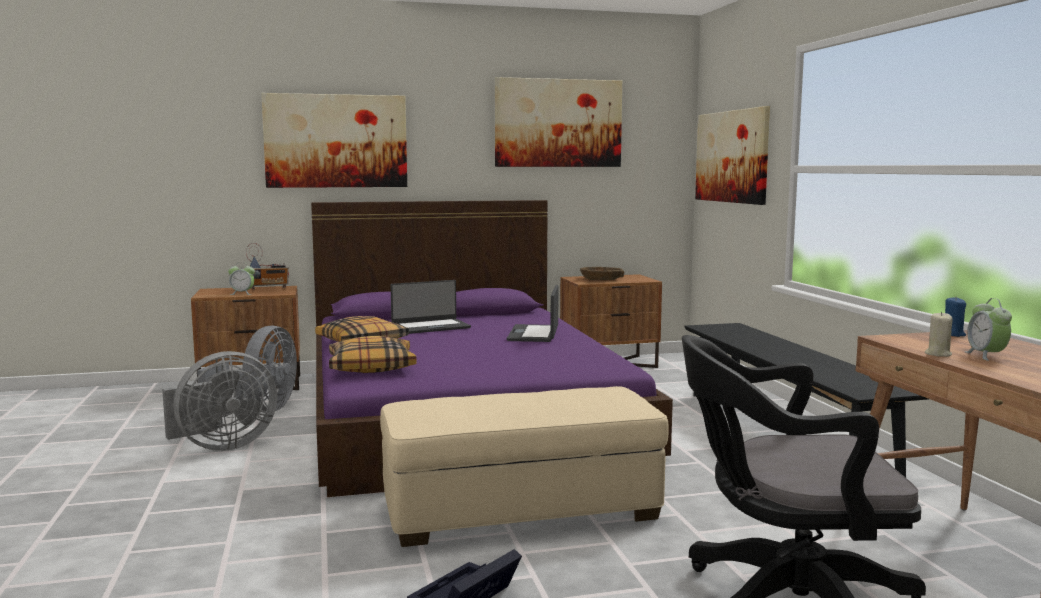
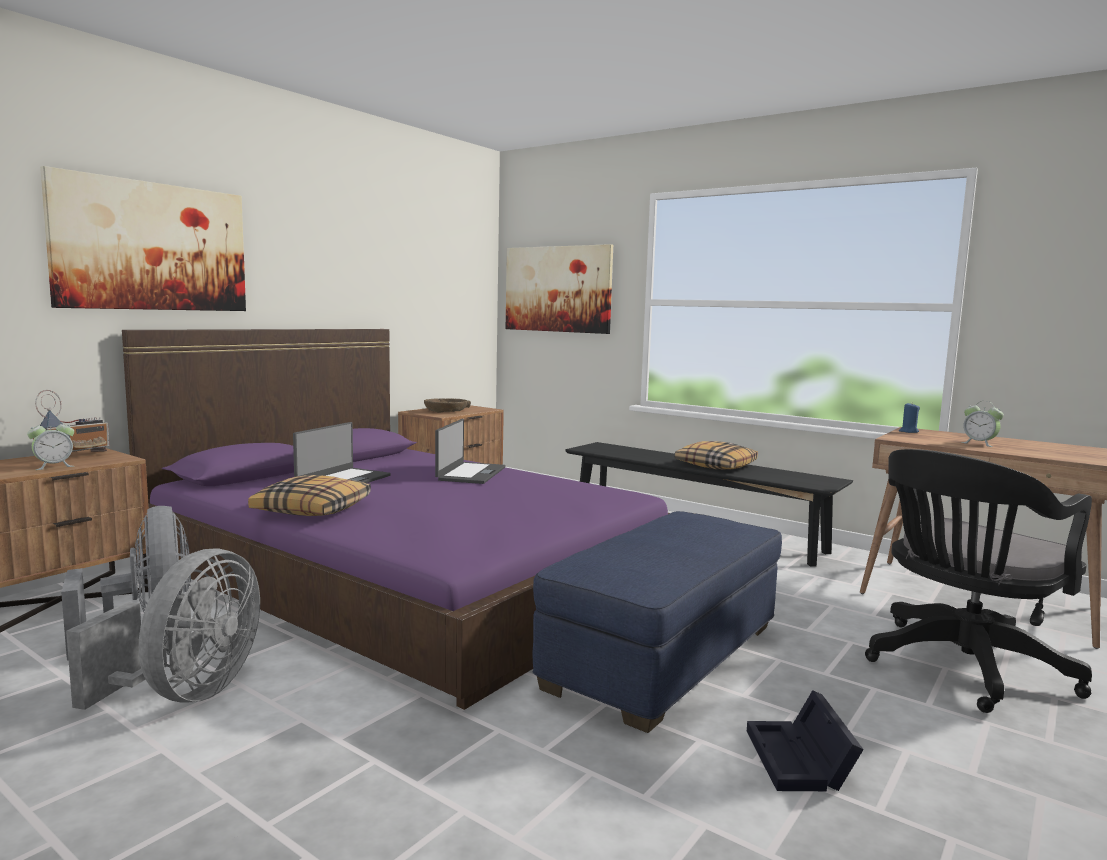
camera: 40 degrees left, 0 degrees up
pillow [329,336,417,373] -> pillow moved to [675,441,758,470]
beige ottoman [380,386,669,547] -> blue ottoman [532,511,782,733]
picture [495,77,622,167] -> none
laptop [507,285,559,342] -> laptop turned 135 degrees counterclockwise [435,419,506,484]
beige candle [925,312,953,357] -> none

